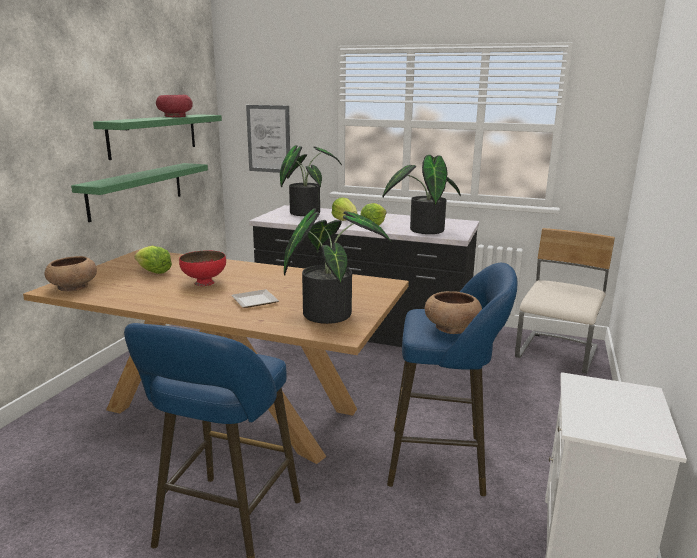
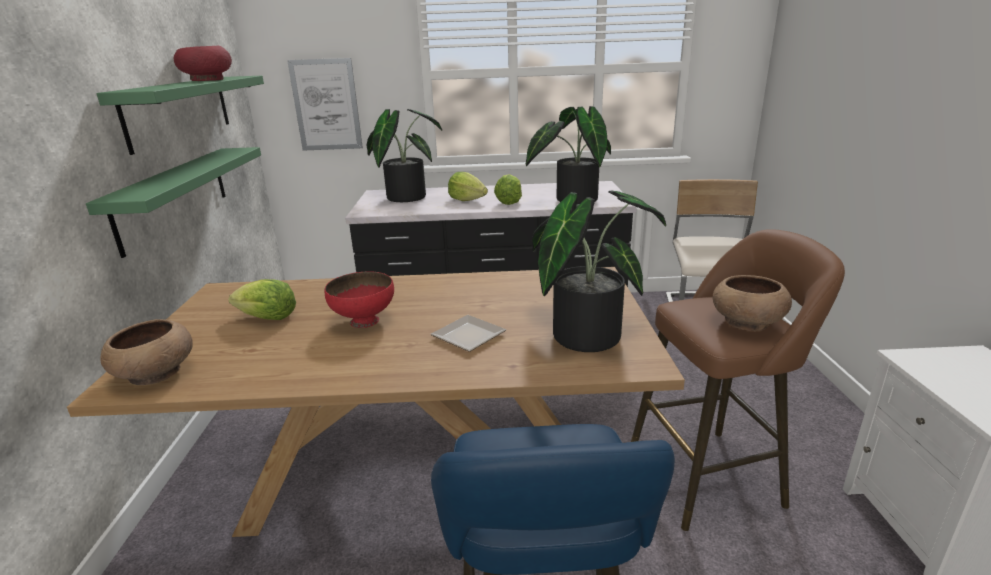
camera: 20 degrees left, 5 degrees up
blue stool [387,263,517,496] -> brown stool [631,229,845,531]

